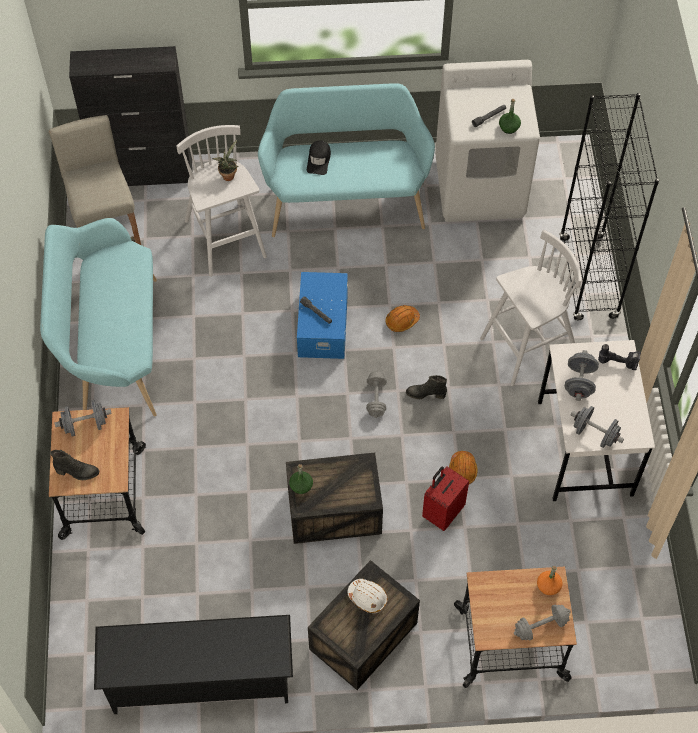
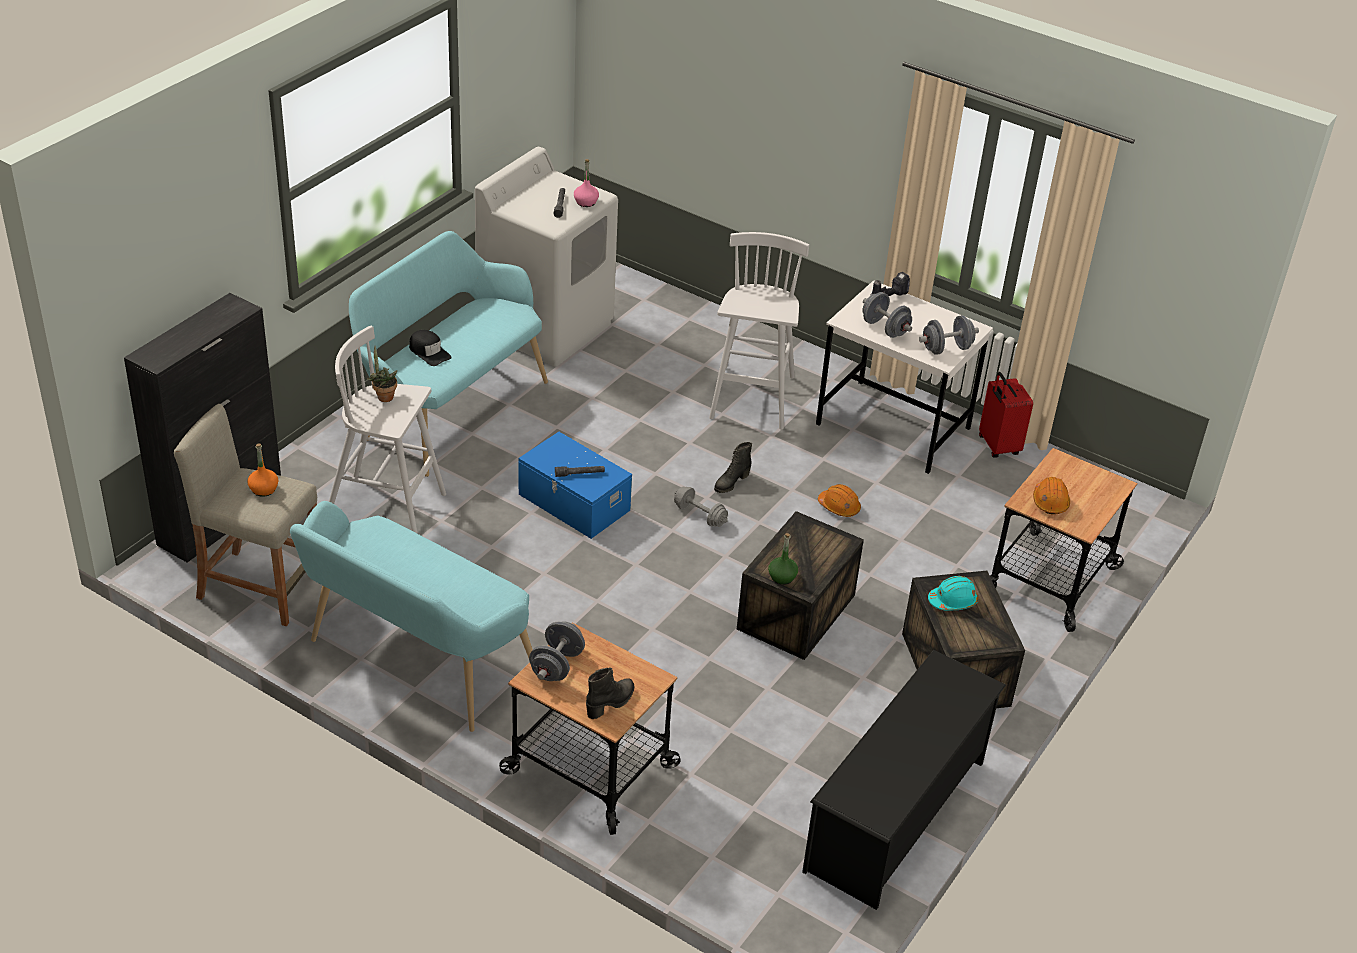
camera: 55 degrees left, 20 degrees down
white hard hat [348,579,387,613] -> turquoise hard hat [928,576,978,610]
orange hard hat [386,305,420,332] -> orange hard hat moved to [1033,477,1070,514]
red suitcase [422,466,469,531] -> red suitcase moved to [979,372,1033,458]
green bottle [499,99,521,134] -> pink bottle [574,159,599,207]
grey dumbbell [514,605,571,640] -> none
orange bottle [537,566,563,595] -> orange bottle moved to [247,443,278,497]
black bookcase [559,93,659,321] -> none

